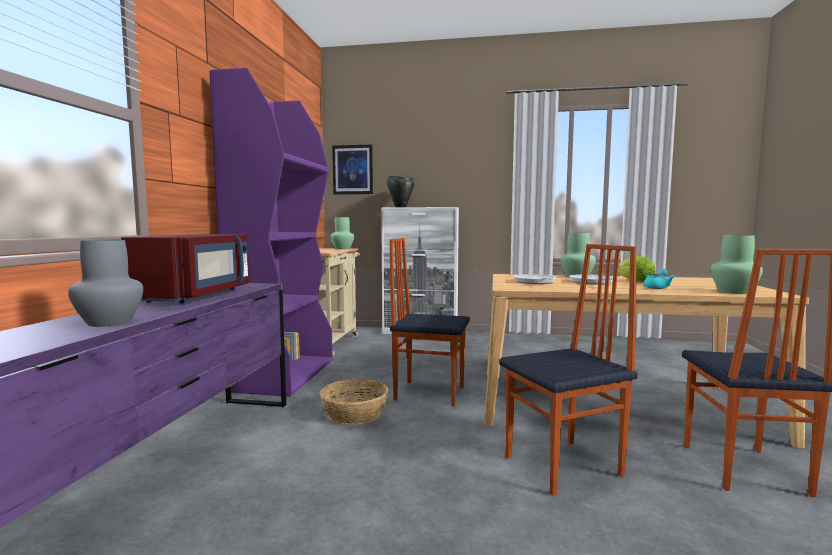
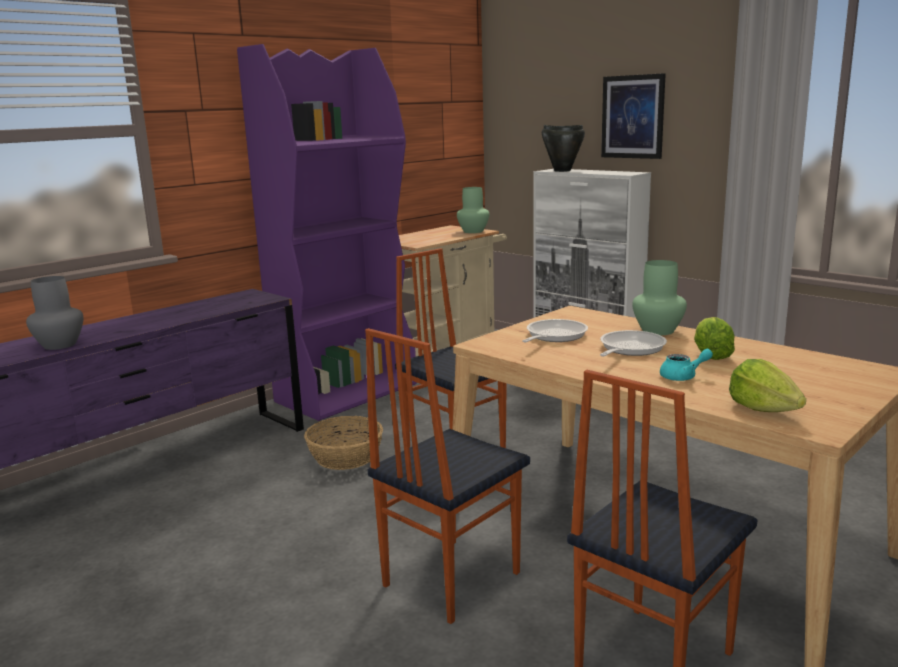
camera: 35 degrees right, 10 degrees up
red microwave [121,234,250,304] -> none
picture [332,144,373,195] -> picture moved to [601,73,666,159]
chair [499,244,638,496] -> chair turned 120 degrees clockwise [365,328,530,624]
green vase [711,235,763,294] -> lettuce [729,359,806,412]

